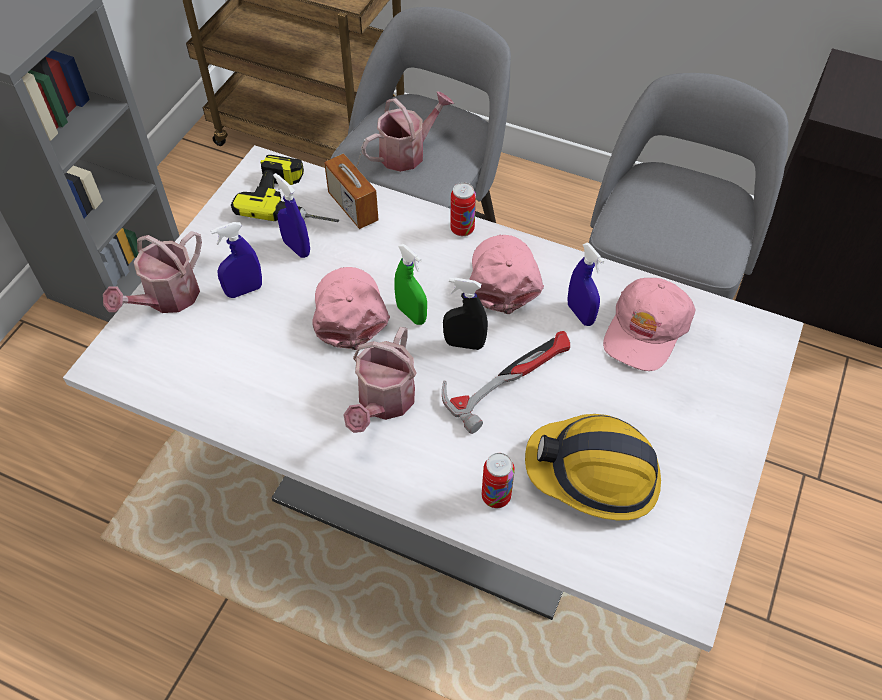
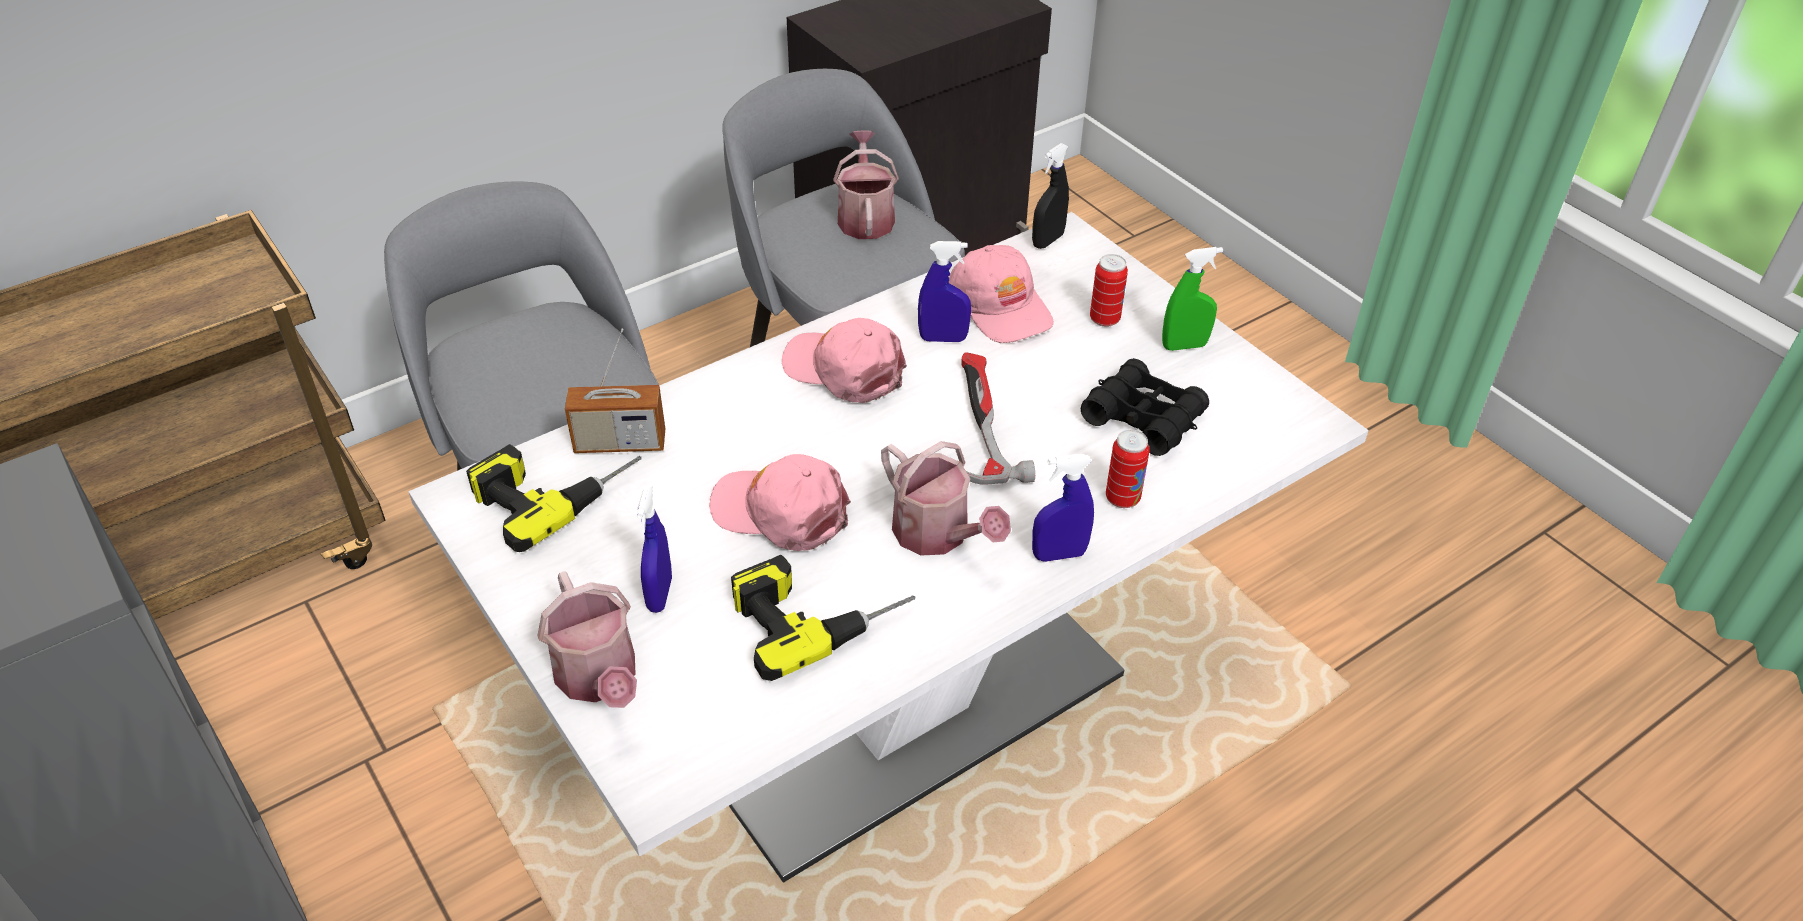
camera: 60 degrees left, 10 degrees down
blue spray bottle [273,173,310,258] -> blue spray bottle moved to [1032,454,1094,562]
watering can [361,91,454,172] -> watering can moved to [834,130,899,239]
green spray bottle [394,244,427,325] -> green spray bottle moved to [1162,247,1223,351]
black spray bottle [443,278,488,350] -> black spray bottle moved to [1032,143,1069,249]
can [450,182,476,236] -> can moved to [1090,254,1128,327]
hard hat [525,414,661,520] -> black binoculars [1081,358,1209,456]
none -> power drill [731,555,915,681]

